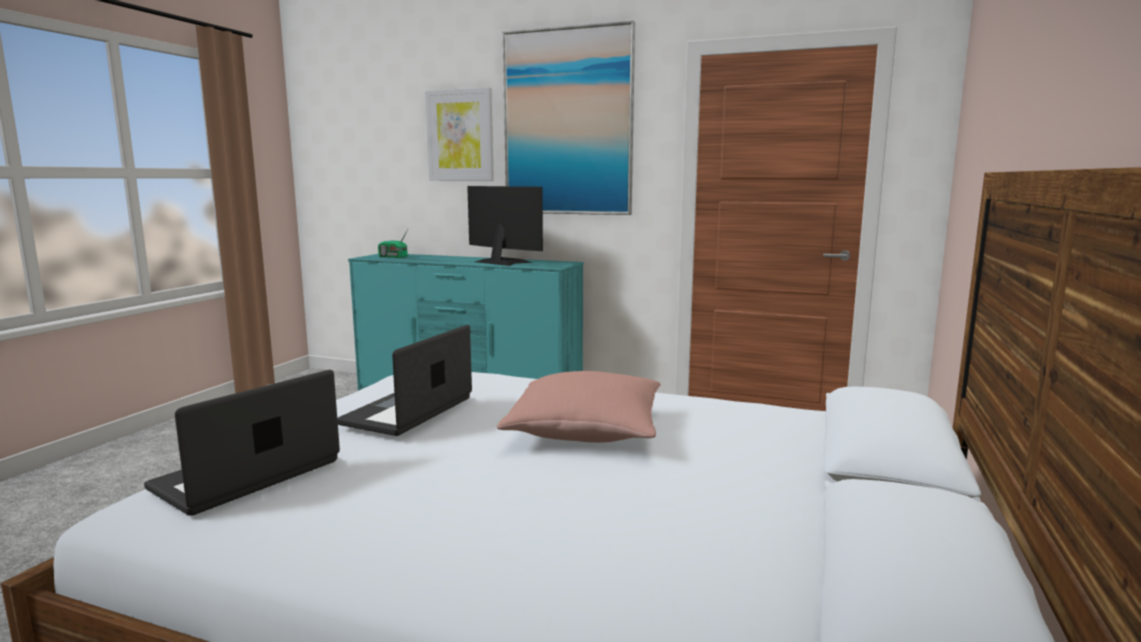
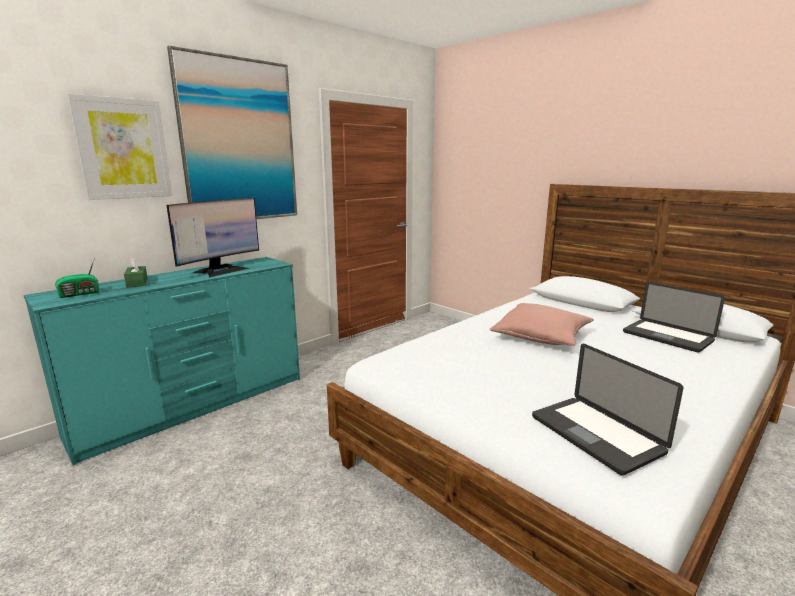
camera: 65 degrees left, 5 degrees up
laptop [337,325,472,436] -> laptop moved to [623,282,725,352]
monitor [467,186,543,266] -> monitor turned 150 degrees clockwise [167,198,259,277]
none -> green tissue box [124,257,148,288]

